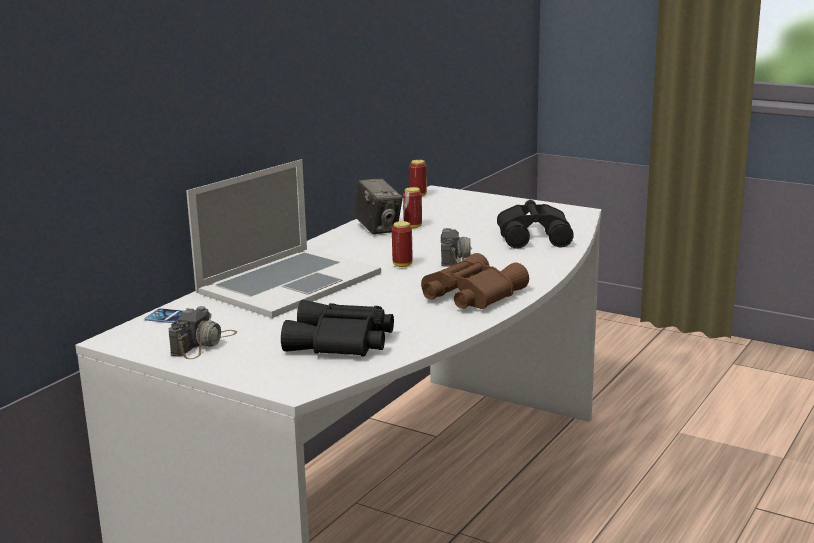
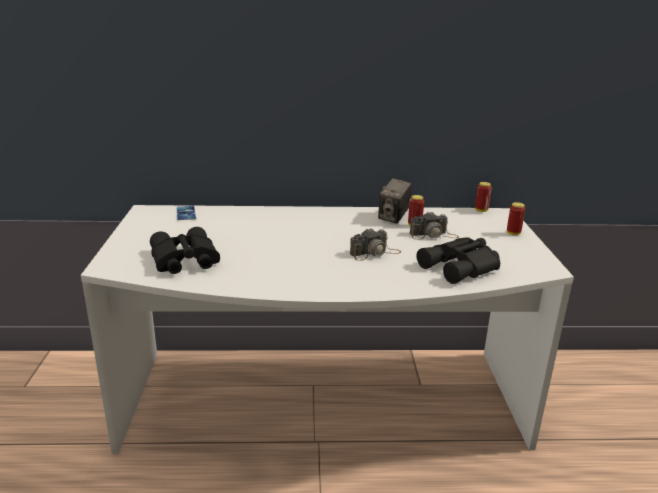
camera: 55 degrees right, 5 degrees up
camera [169,306,237,359] -> camera moved to [410,211,459,240]
laptop [186,159,381,318] -> none
can [392,221,412,267] -> can moved to [507,202,525,235]
brown binoculars [421,253,529,309] -> none

